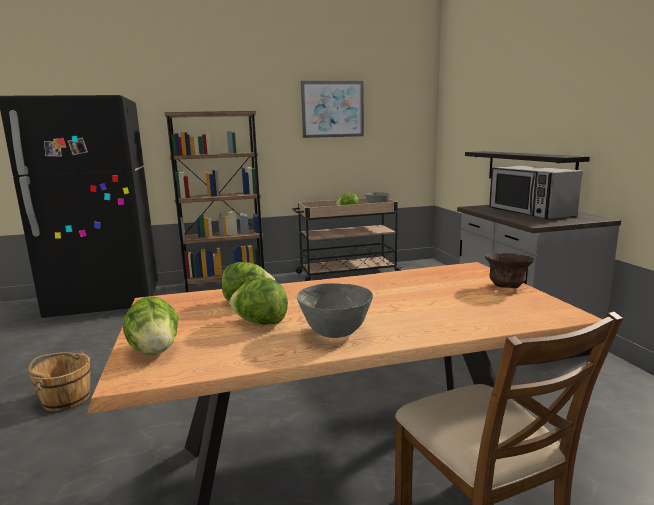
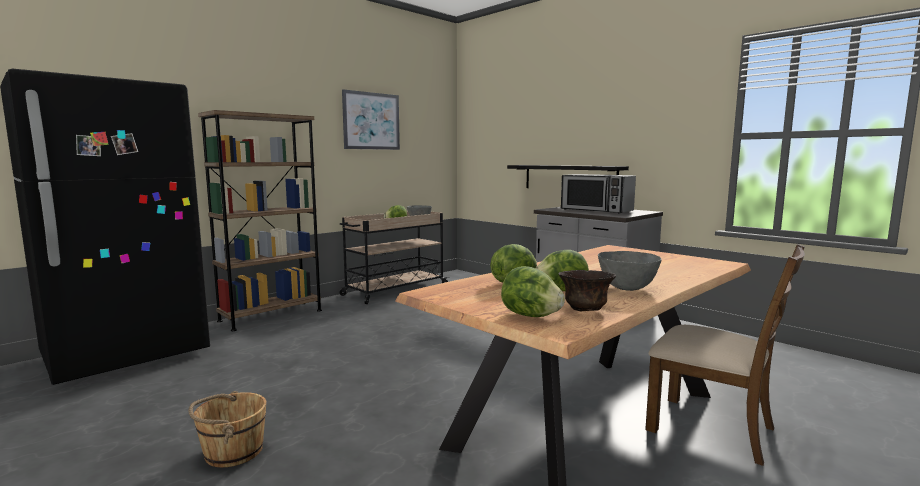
camera: 30 degrees left, 5 degrees down
brown bowl [485,253,535,288] -> brown bowl moved to [558,270,616,311]

